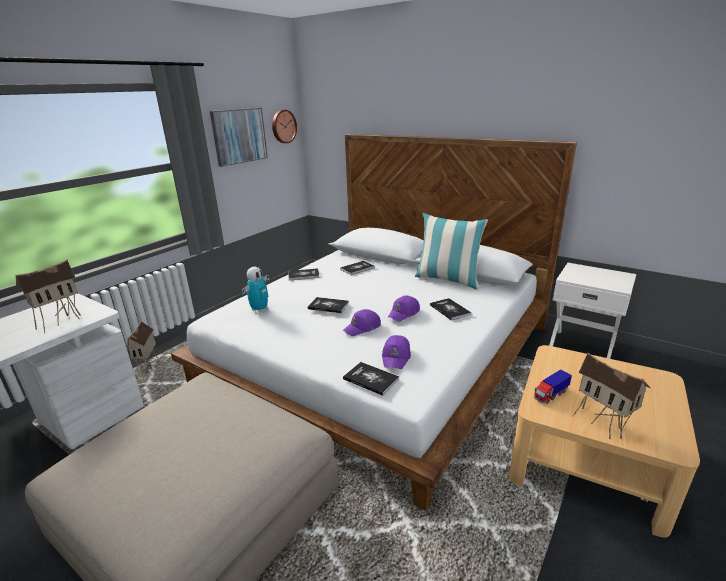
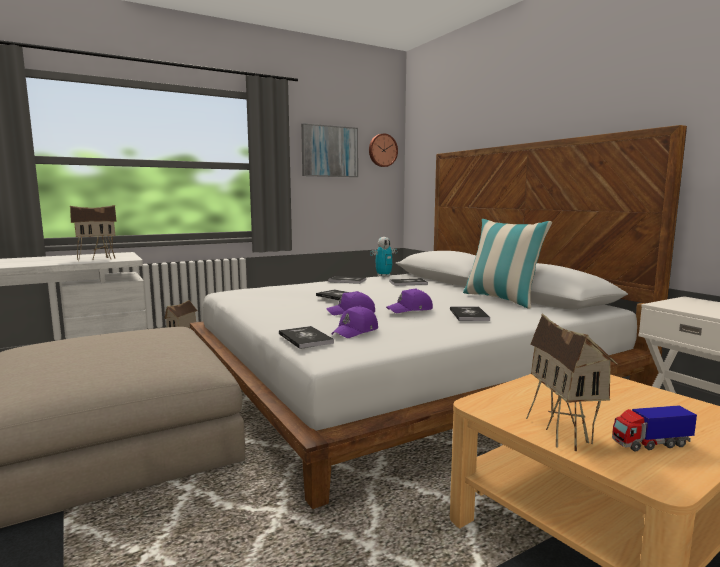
camera: 25 degrees right, 15 degrees down
toy robot [242,267,269,312] -> toy robot moved to [370,237,397,277]
toy truck [534,369,572,404] -> toy truck moved to [612,406,697,452]

